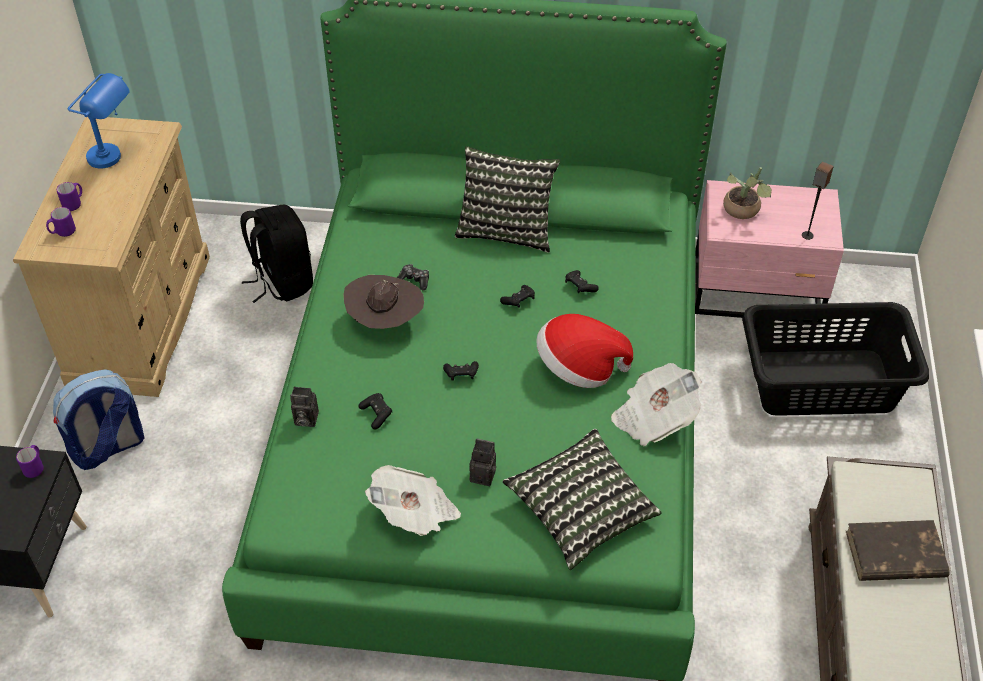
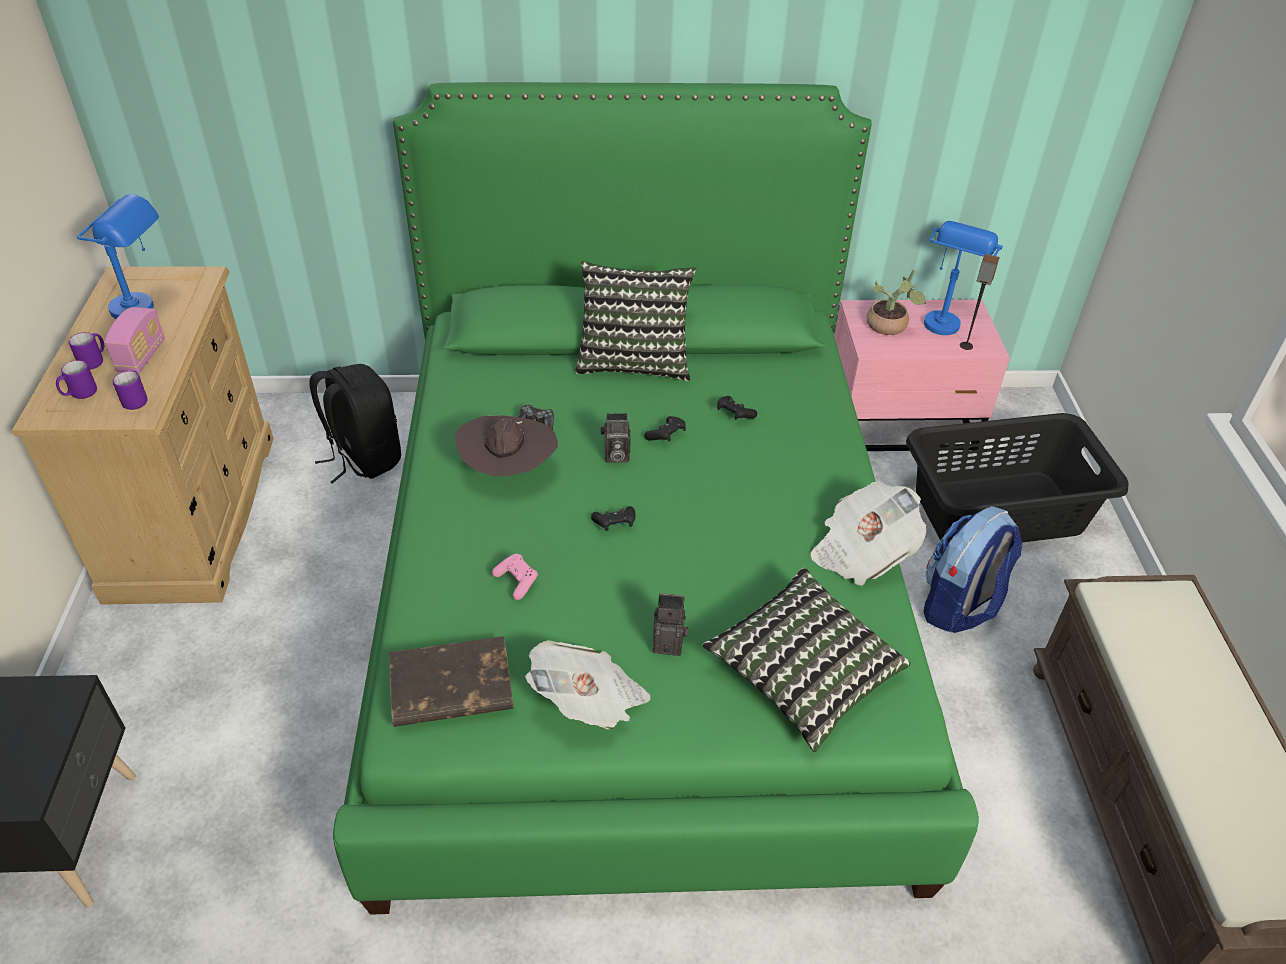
camera: 10 degrees left, 5 degrees down
purple mug [16,445,44,478] -> purple mug moved to [113,371,148,410]
backpack [53,369,144,470] -> backpack moved to [923,506,1022,633]
camera [290,387,319,427] -> camera moved to [600,413,631,463]
black game controller [359,393,392,429] -> pink game controller [492,554,538,600]
hat [536,314,633,388] -> none
brown book [846,520,950,581] -> brown book moved to [389,636,514,727]
none -> radio [105,307,165,374]
none -> blue table lamp [924,221,1003,335]

